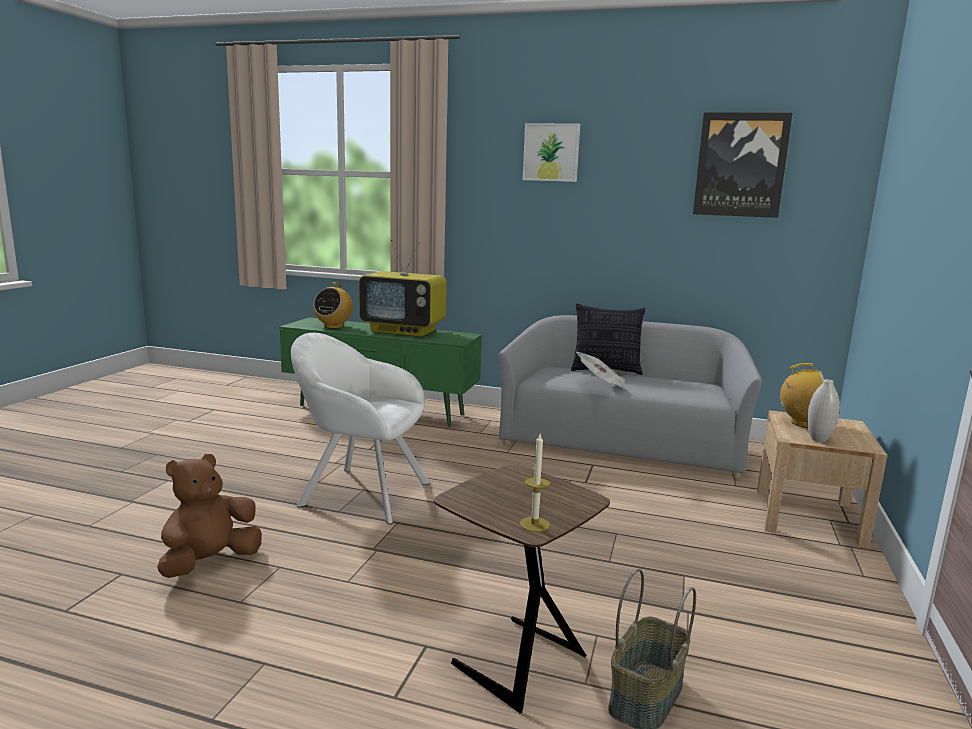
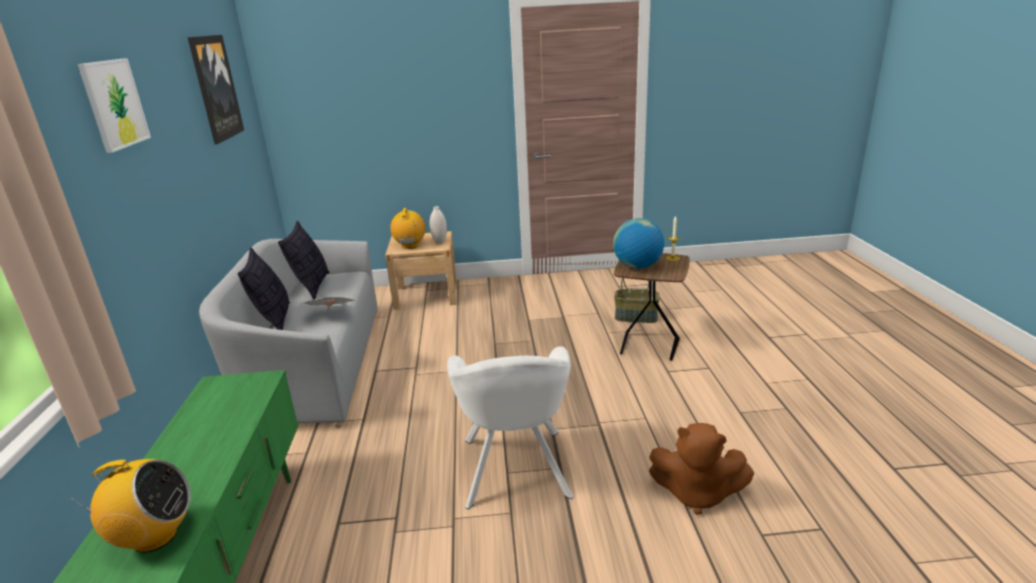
camera: 110 degrees left, 10 degrees up
television [359,239,447,337] -> none
none -> pillow [278,221,330,300]
none -> globe [613,218,664,269]

